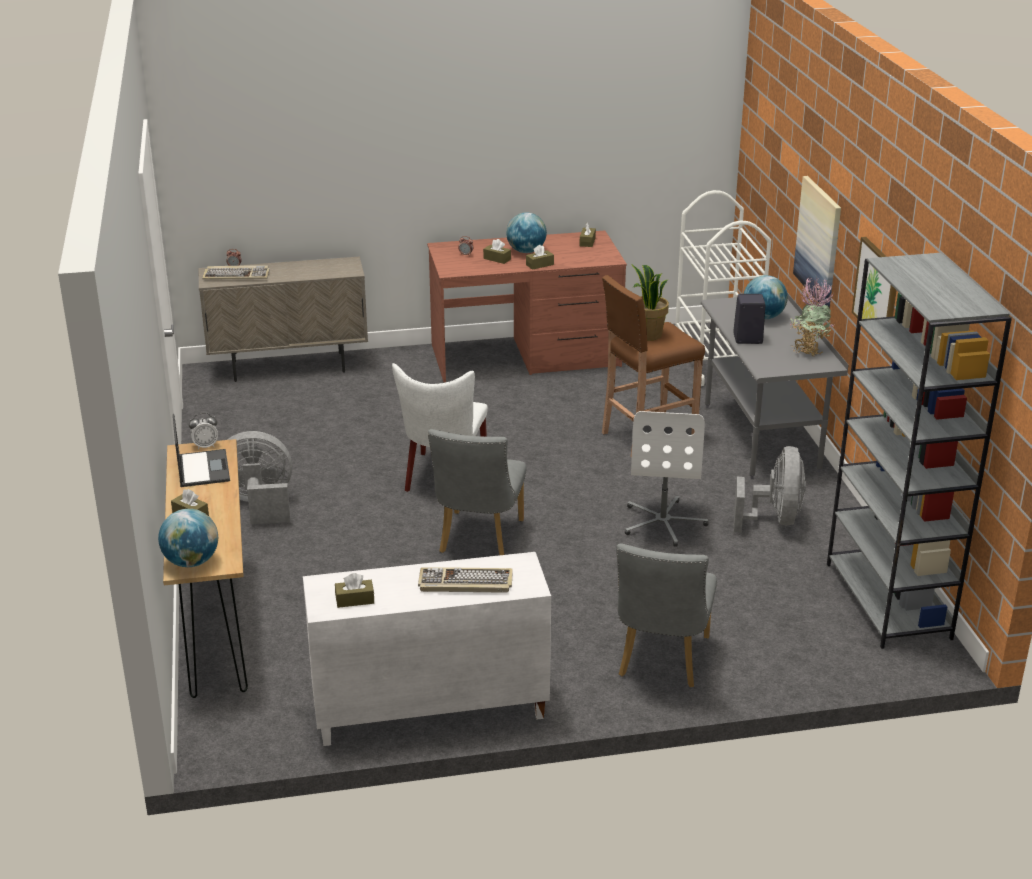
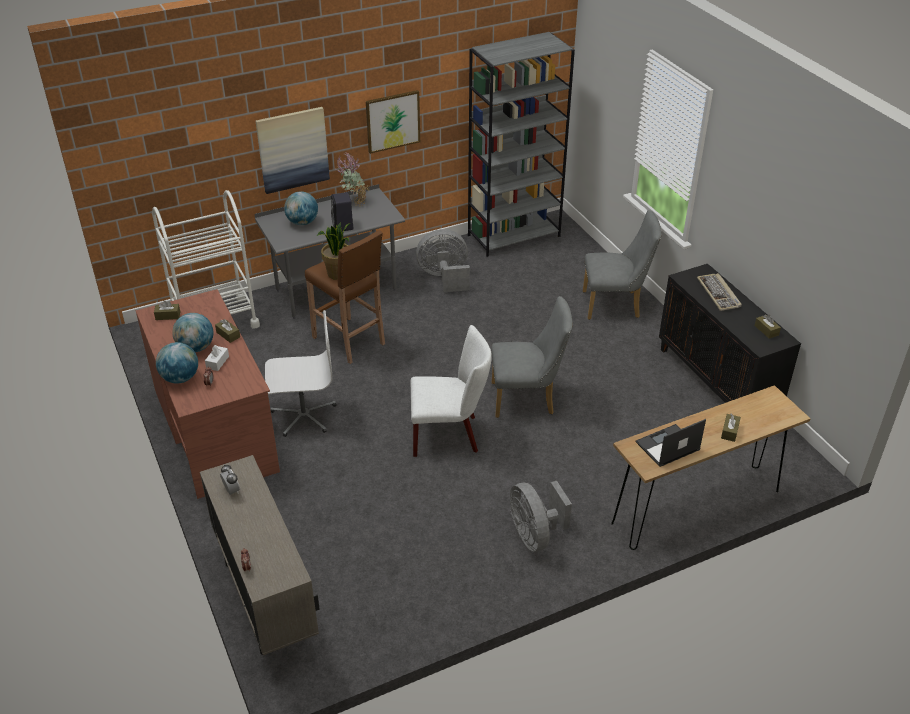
camera: 105 degrees left, 10 degrees up
globe [158,509,218,567] -> globe moved to [156,342,198,384]
alarm clock [189,413,218,450] -> alarm clock moved to [220,465,240,495]
keyboard [202,266,270,280] -> none
white cabinet [303,552,551,746] -> black cabinet [659,264,801,403]
brown tissue box [483,239,511,264] -> white tissue box [205,345,229,371]
white office chair [625,411,708,547] -> white office chair moved to [265,310,336,437]

